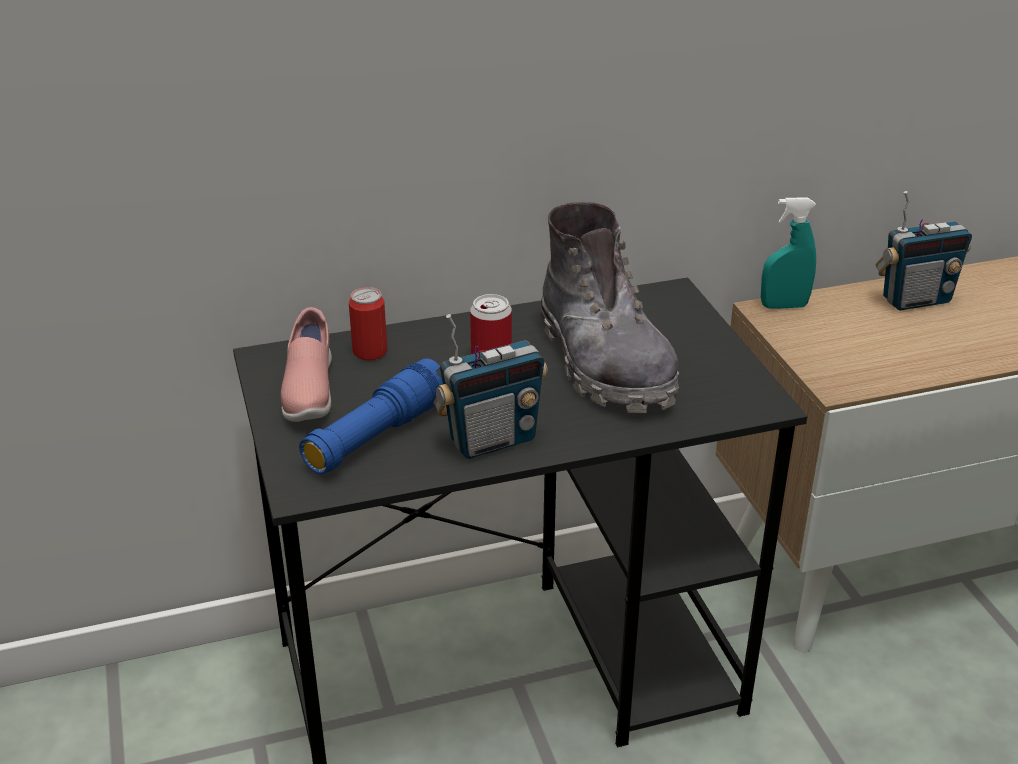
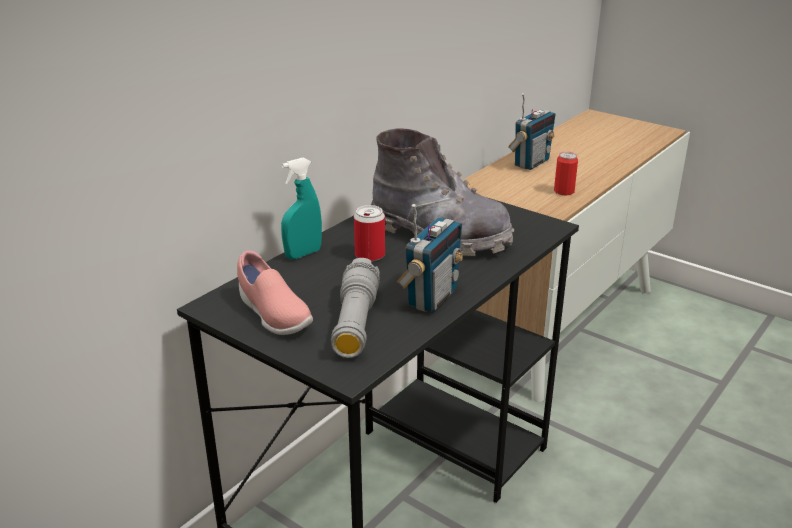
camera: 35 degrees left, 5 degrees down
blue flashlight [299,358,443,474] -> grey flashlight [331,258,380,358]
can [349,287,387,360] -> can moved to [554,152,578,195]
turquoise spray bottle [761,197,816,309] -> turquoise spray bottle moved to [281,158,322,259]

